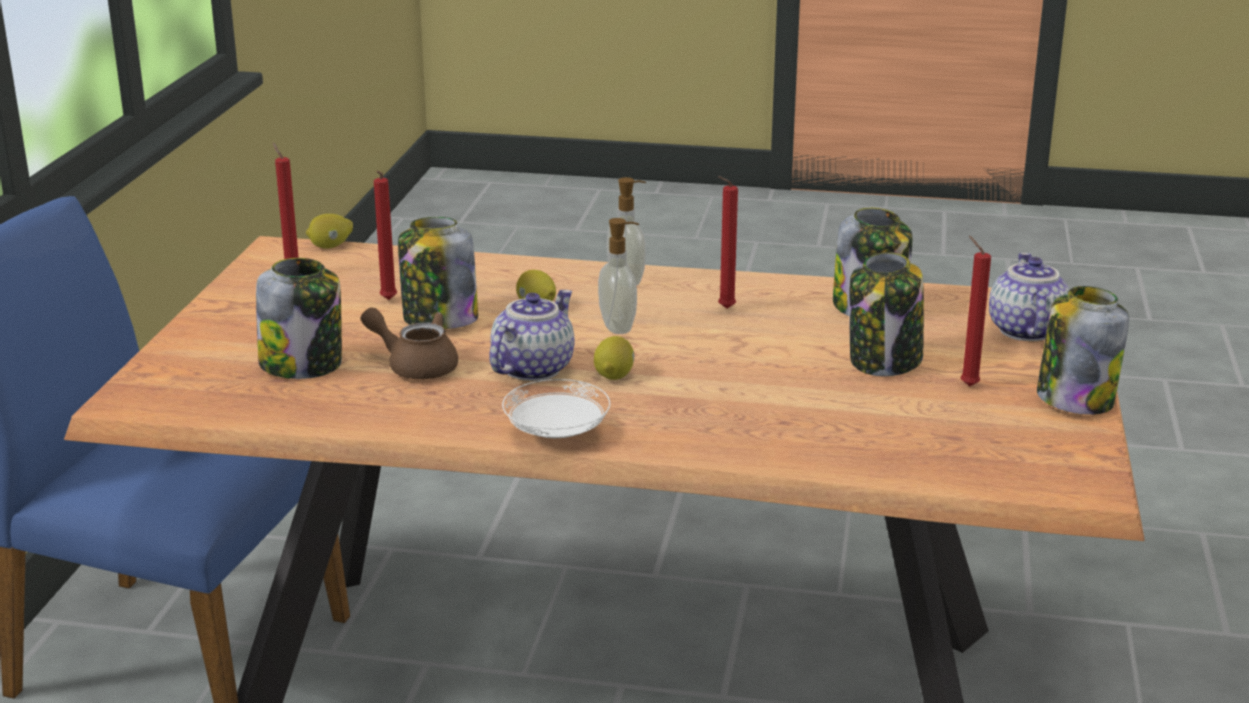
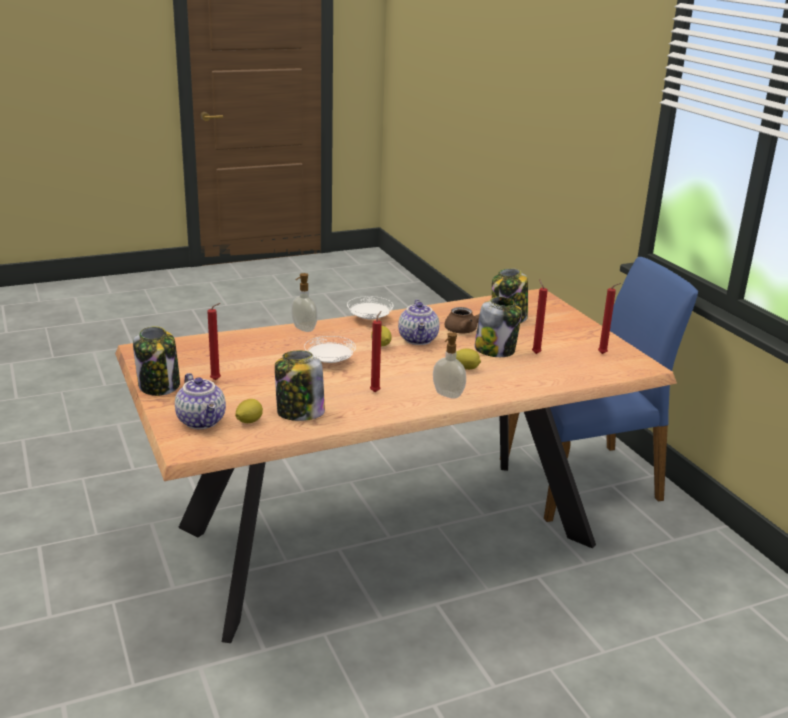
camera: 145 degrees right, 0 degrees up
lemon [306,214,353,249] -> lemon moved to [235,399,263,423]
soap dispenser [598,218,639,334] -> soap dispenser moved to [291,273,318,332]
jar [849,252,924,376] -> none
none -> white plate [304,336,356,363]

